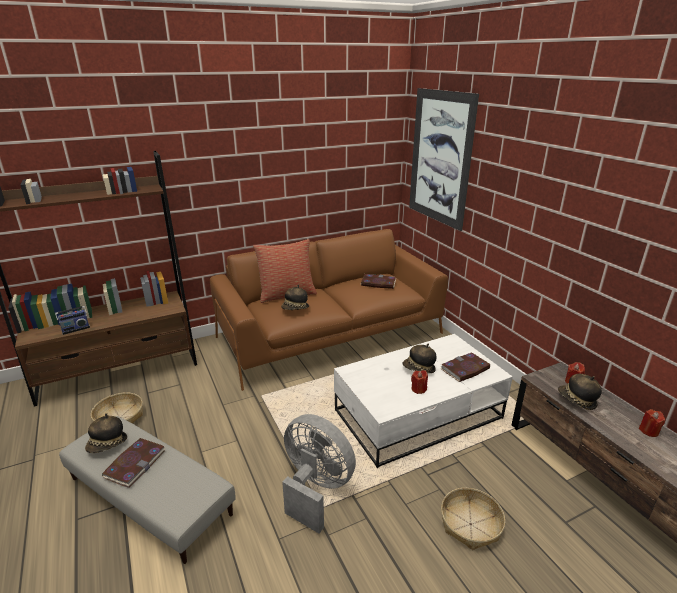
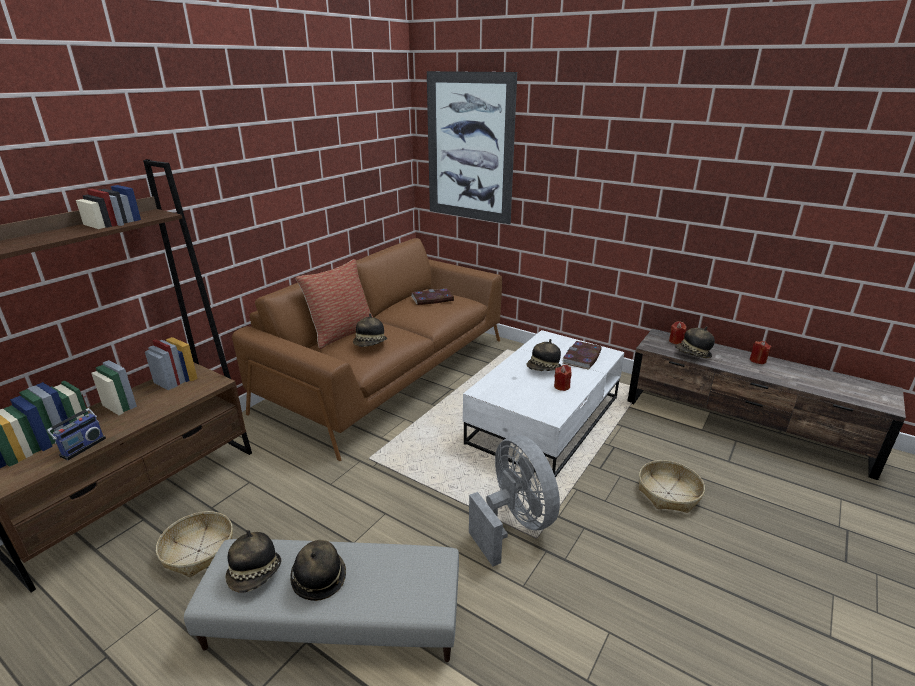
camera: 30 degrees left, 0 degrees up
book [102,438,165,488] -> hat [290,540,346,601]
grey fan [282,414,356,534] -> grey fan turned 60 degrees clockwise [469,436,560,567]

